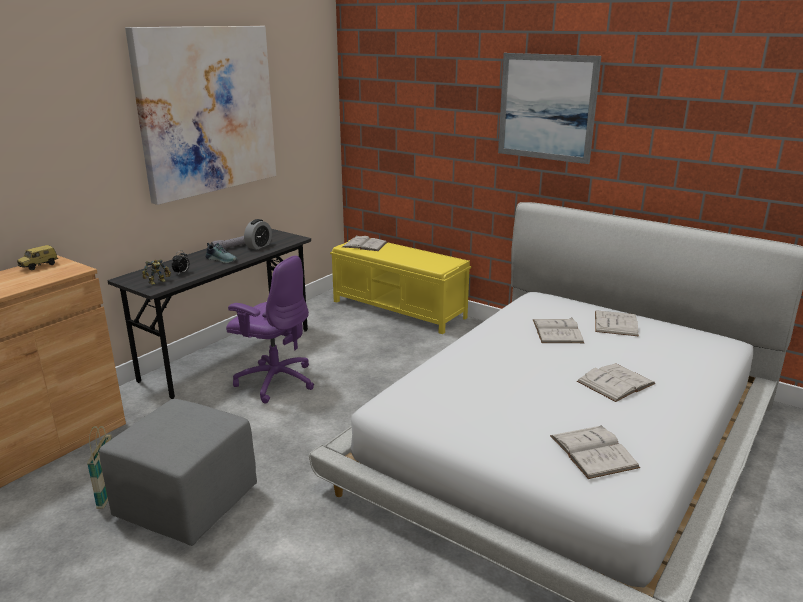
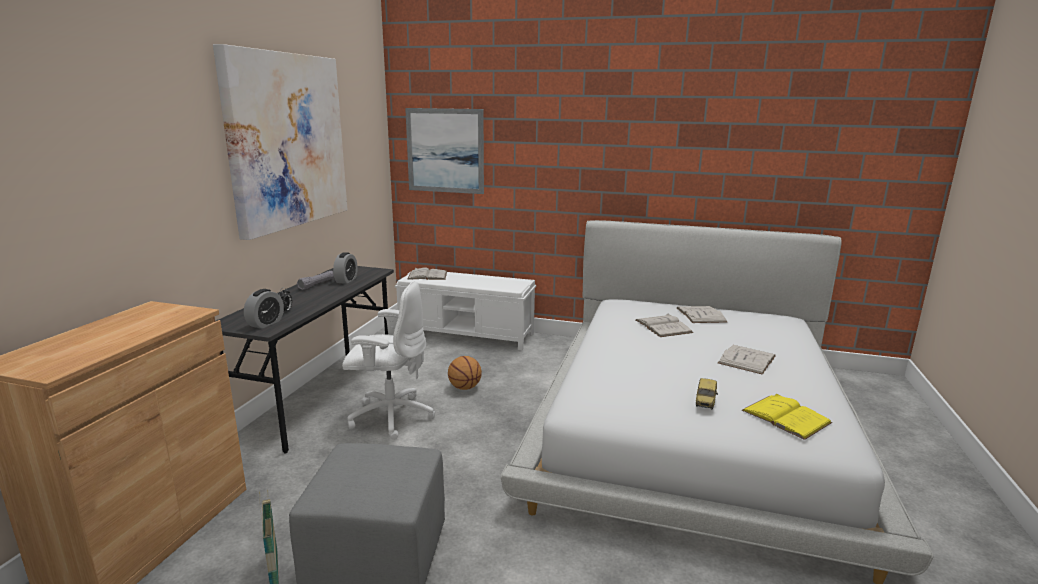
camera: 20 degrees left, 5 degrees down
toy car [17,245,58,270] -> toy car moved to [696,378,718,410]
toy robot [142,259,171,285] -> alarm clock [244,289,284,329]
shoe [206,243,237,263] -> none
purple office chair [226,256,314,403] -> white office chair [342,281,435,440]
yellow bench [330,240,471,334] -> white bench [395,269,536,350]
picture [498,53,601,164] -> picture moved to [405,108,484,194]
white book [550,425,640,479] -> yellow book [741,393,832,440]
none -> basketball [448,356,482,390]

